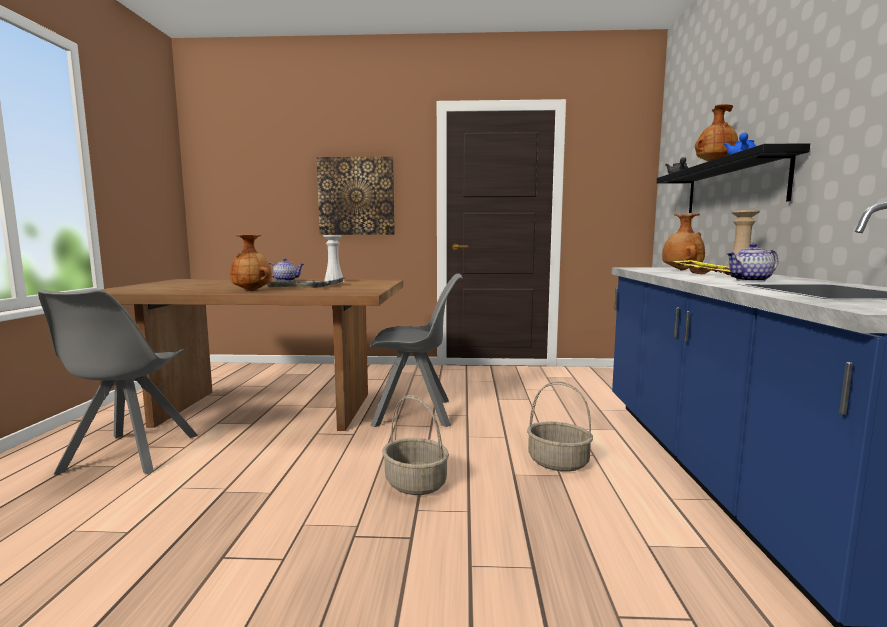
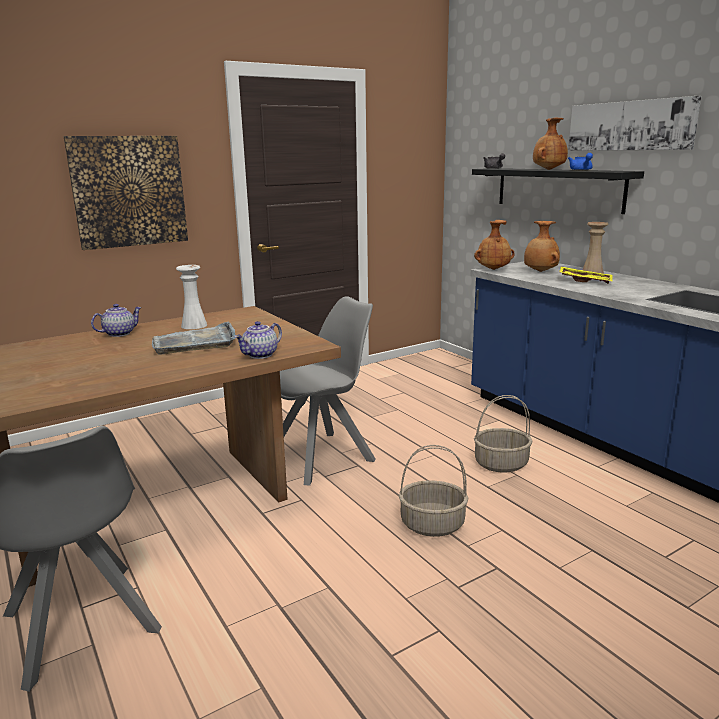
camera: 35 degrees left, 10 degrees up
brown vase [230,234,272,291] -> brown vase moved to [474,220,515,270]
teapot [726,243,779,282] -> teapot moved to [234,321,282,359]
none -> picture [568,96,701,151]

